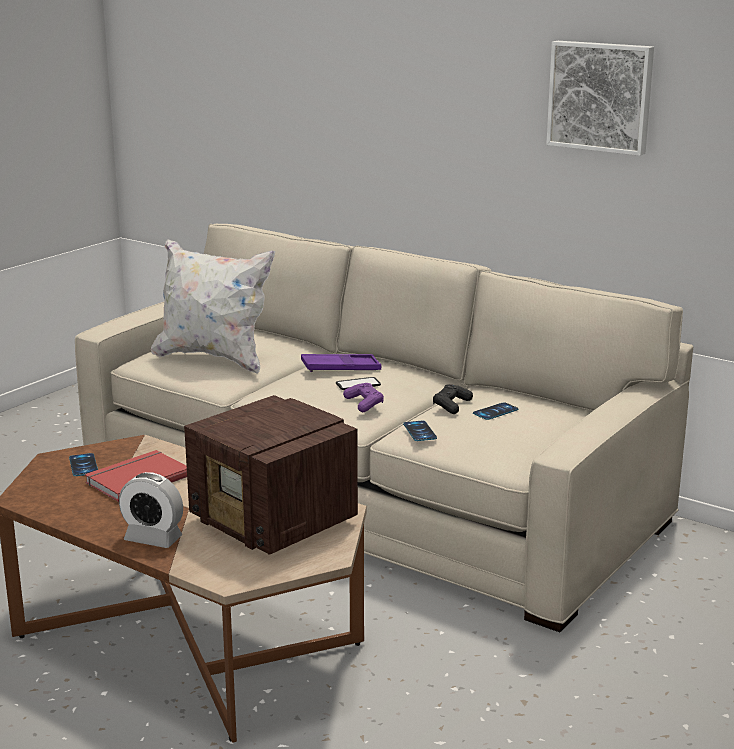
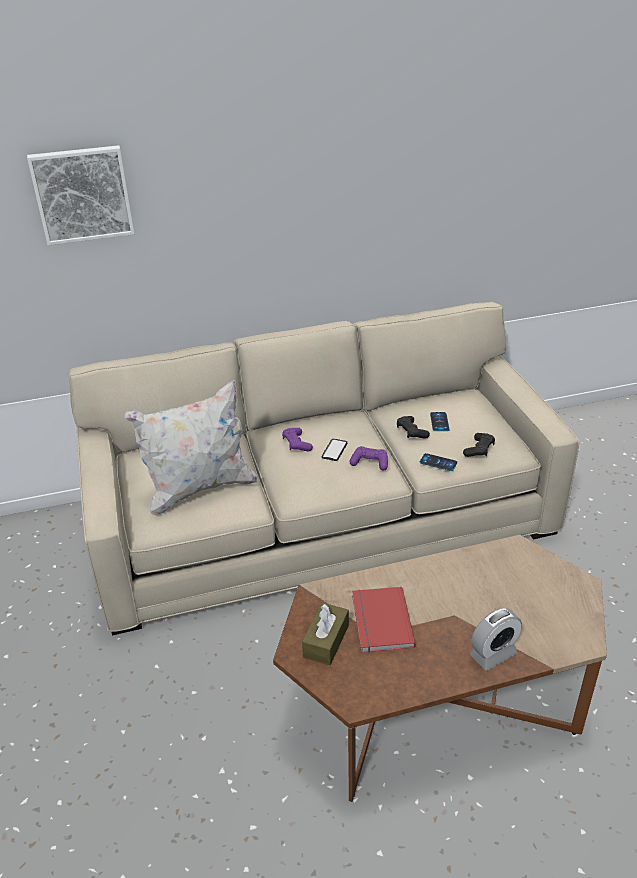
camera: 50 degrees left, 15 degrees up
phone [69,453,98,476] -> brown tissue box [302,603,349,665]
radio [184,395,358,555] -> none
purple tray [301,354,382,372] -> purple game controller [282,428,313,451]
picture [546,41,654,156] -> picture moved to [27,145,134,245]
none -> black game controller [463,433,495,457]

